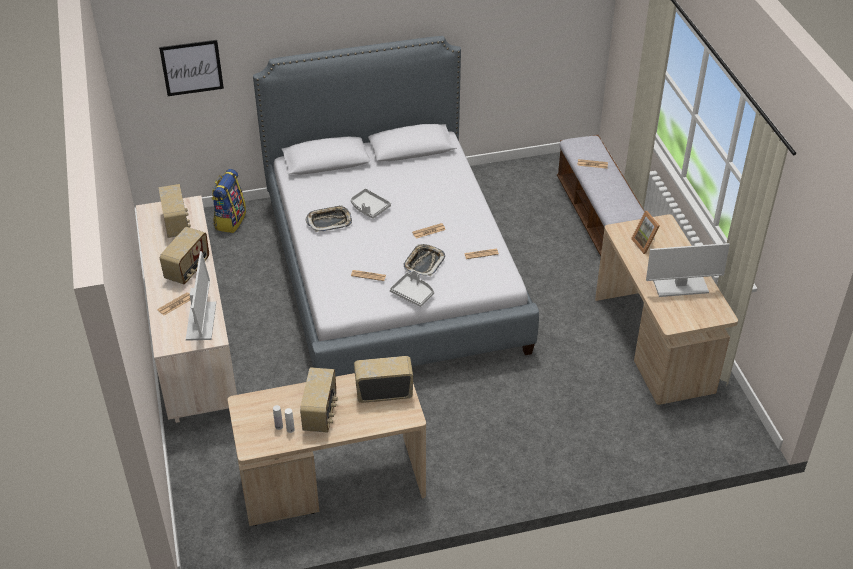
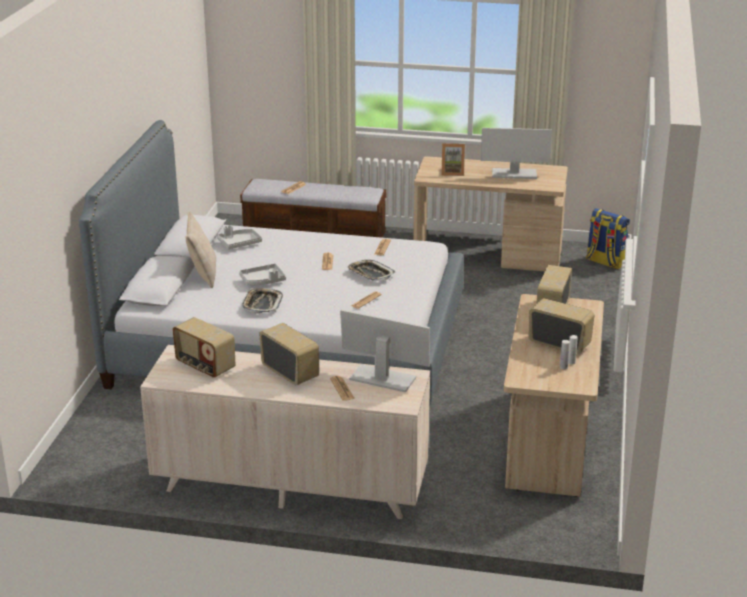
camera: 65 degrees left, 15 degrees down
radio [158,184,191,238] -> radio turned 150 degrees counterclockwise [173,317,235,378]
picture [159,40,224,96] -> none
backpack [212,169,246,233] -> backpack moved to [586,208,630,270]
grey tray [390,270,434,307] -> grey tray moved to [217,225,262,249]
monitor [646,243,730,297] -> monitor turned 75 degrees clockwise [481,128,552,179]
none -> beige pillow [186,211,216,288]

